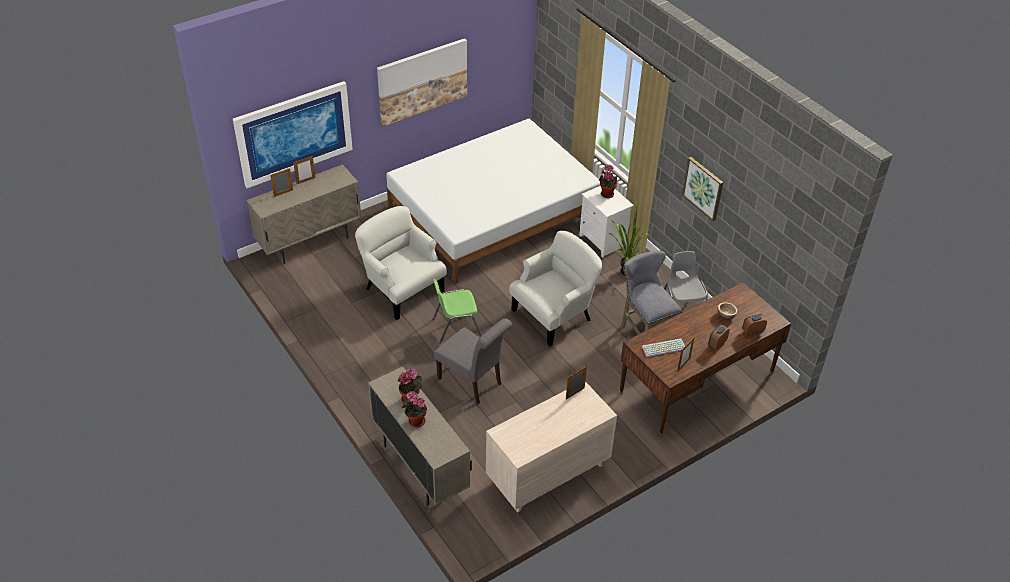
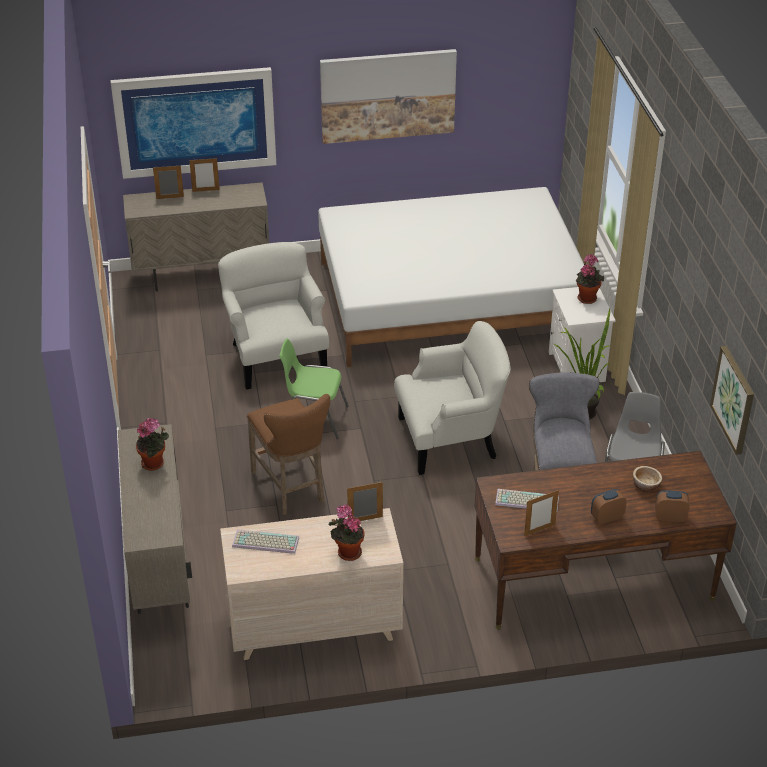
camera: 25 degrees right, 5 degrees down
potted plant [401,391,427,428] -> potted plant moved to [329,505,365,561]
grey chair [434,318,512,404] -> brown stool [247,394,330,515]
picture [682,157,723,221] -> picture moved to [710,346,754,455]
none -> keyboard [232,529,299,554]

